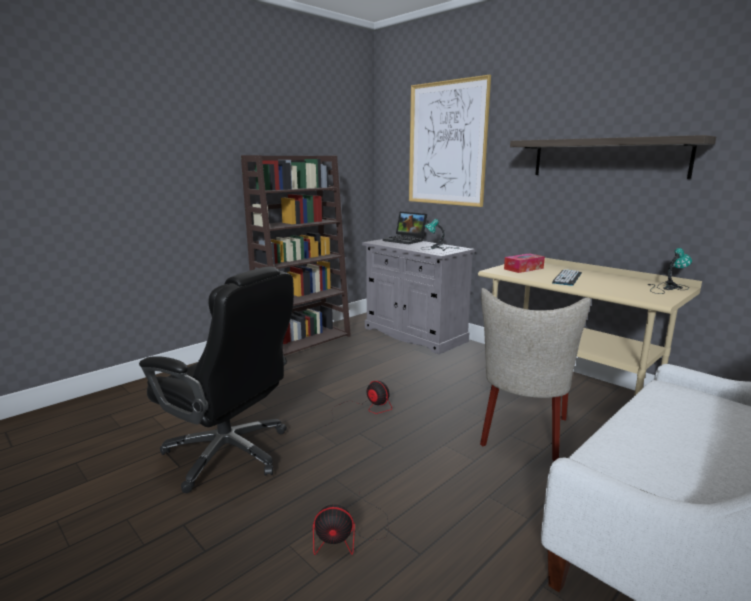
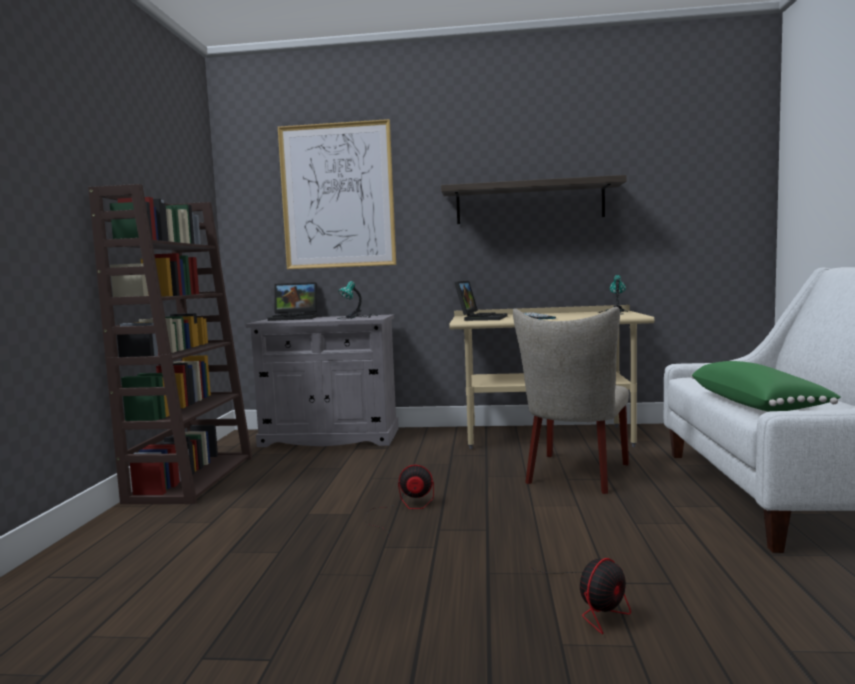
camera: 40 degrees left, 10 degrees down
black office chair [139,266,294,493] -> none
beige chair [480,288,591,461] -> beige chair turned 45 degrees clockwise [513,307,629,494]
tissue box [504,253,545,273] -> laptop [455,281,507,321]
none -> green pillow [691,361,841,412]

